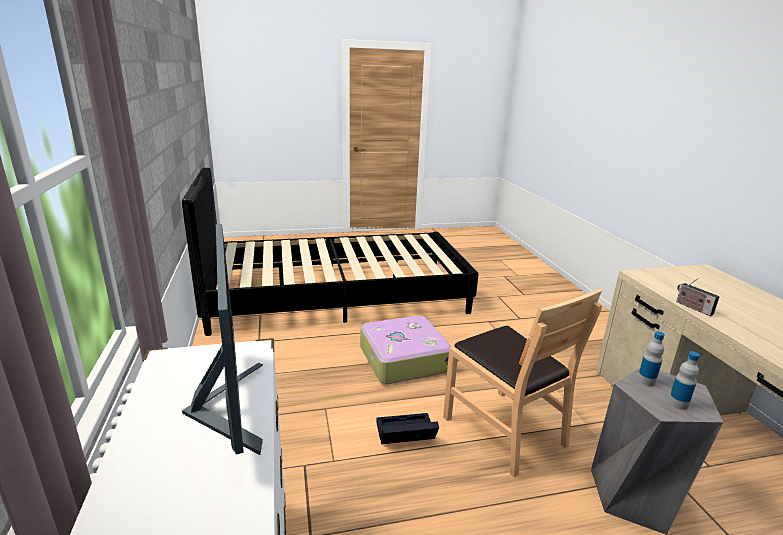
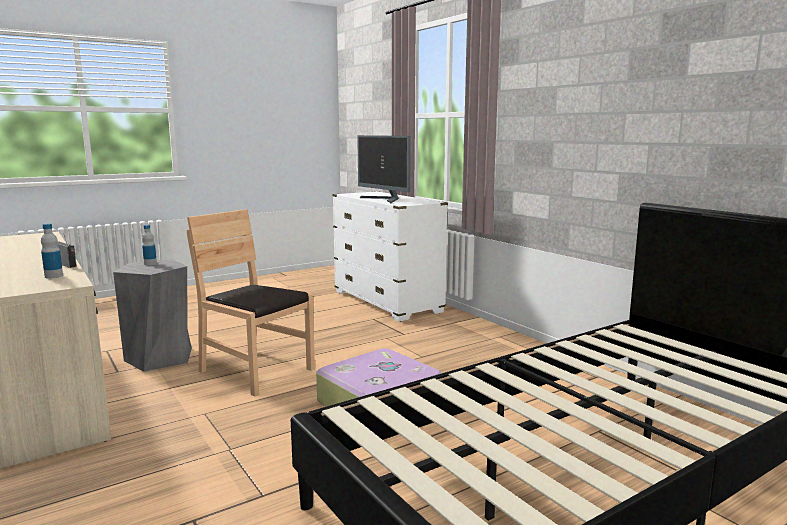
camera: 160 degrees right, 10 degrees down
black storage box [376,413,439,444] -> none
bottle [637,331,665,386] -> bottle moved to [41,223,63,279]

